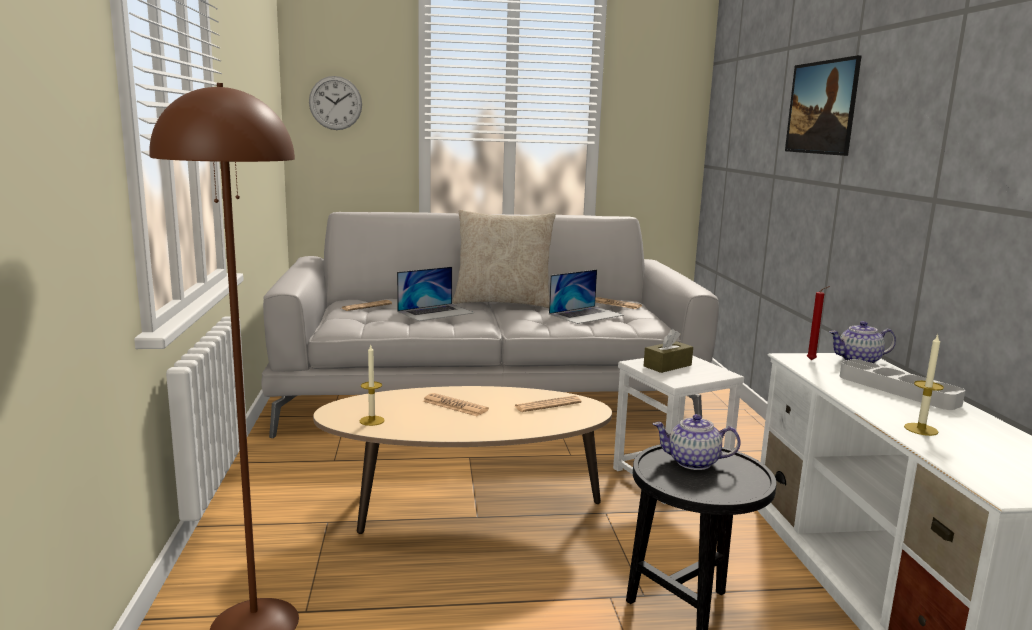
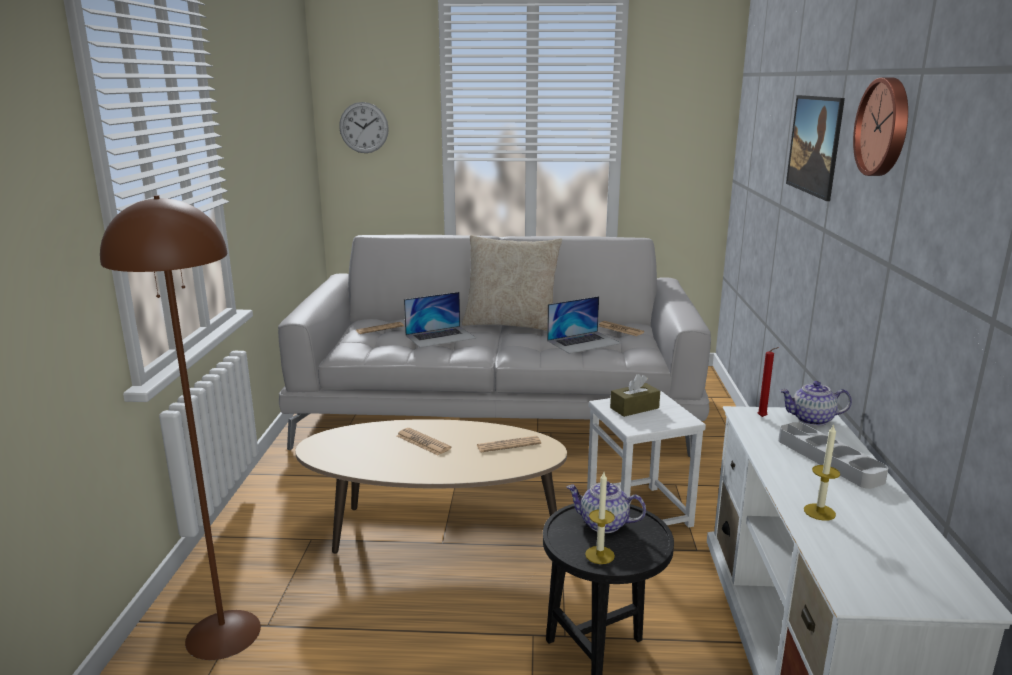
camera: 10 degrees right, 5 degrees up
candle [360,345,385,426] -> candle moved to [585,472,615,564]
none -> wall clock [853,78,908,176]

